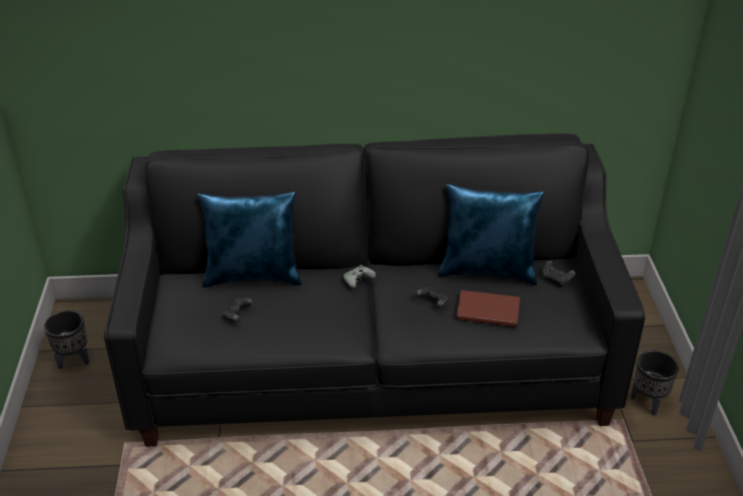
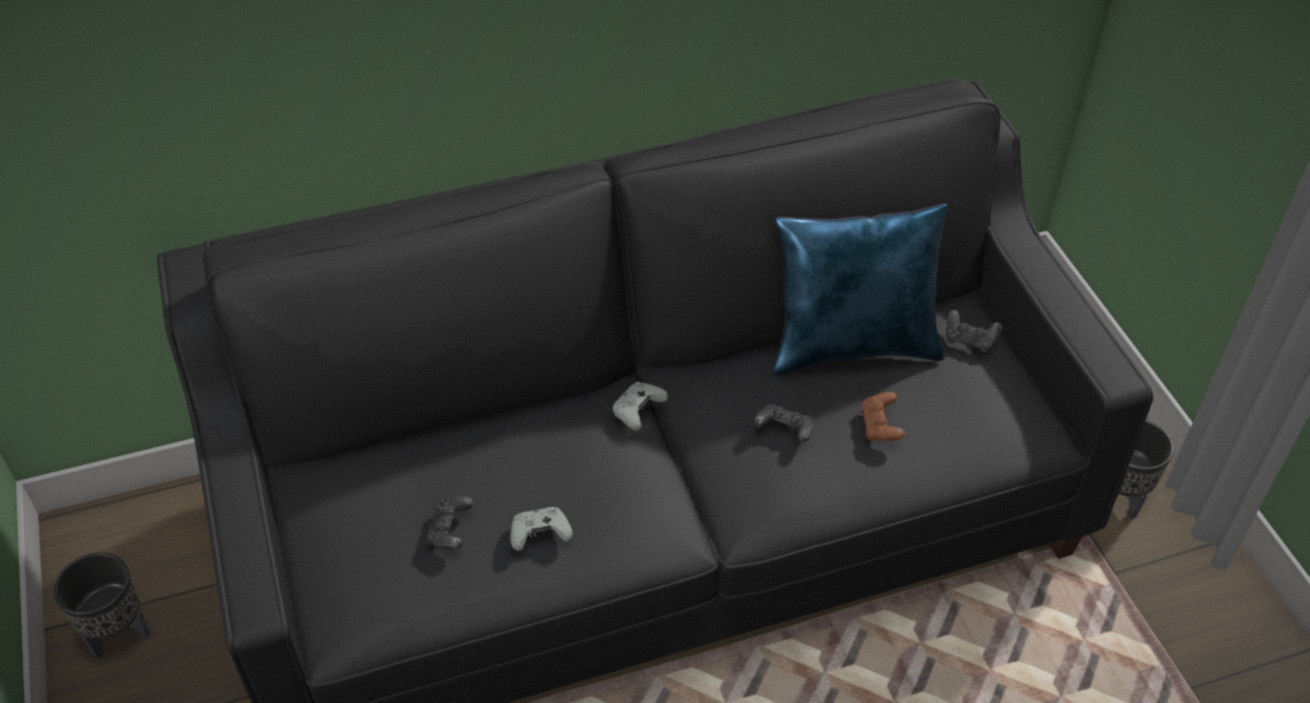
camera: 15 degrees left, 10 degrees up
blue pillow [198,192,302,287] -> none
brown book [456,290,520,327] -> brown game controller [861,392,905,441]
none -> grey game controller [511,507,573,551]

